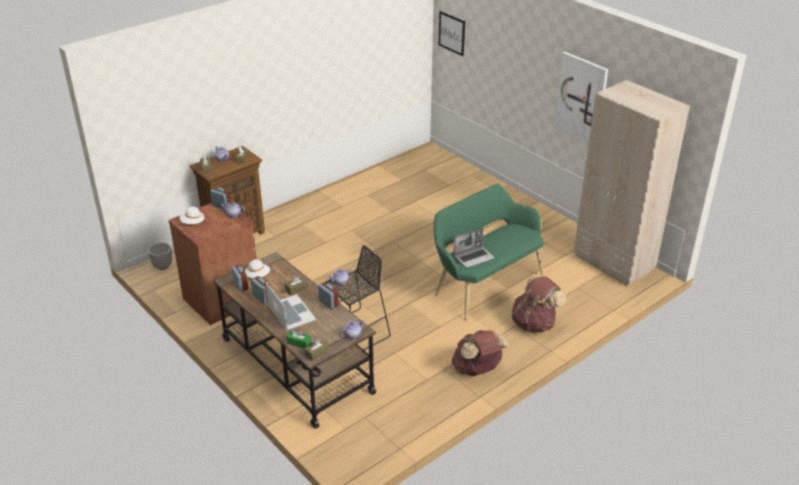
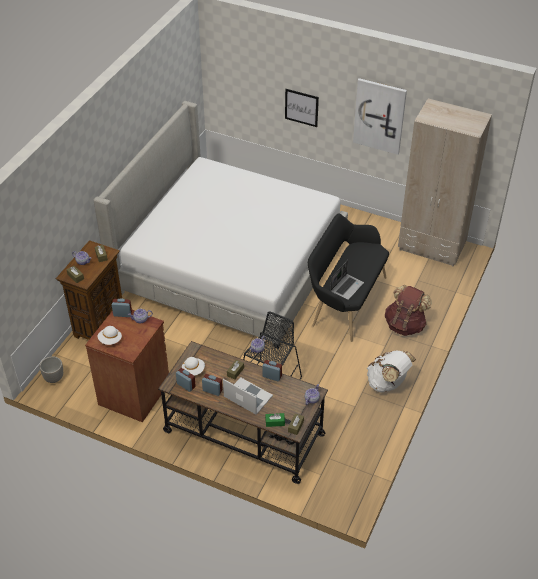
camera: 25 degrees left, 10 degrees up
green bench [434,184,544,321] -> black bench [308,214,389,342]
picture [438,11,465,56] -> picture moved to [285,89,319,127]
brown backpack [452,330,509,376] -> white backpack [367,350,416,392]
none -> bed [93,101,348,348]

